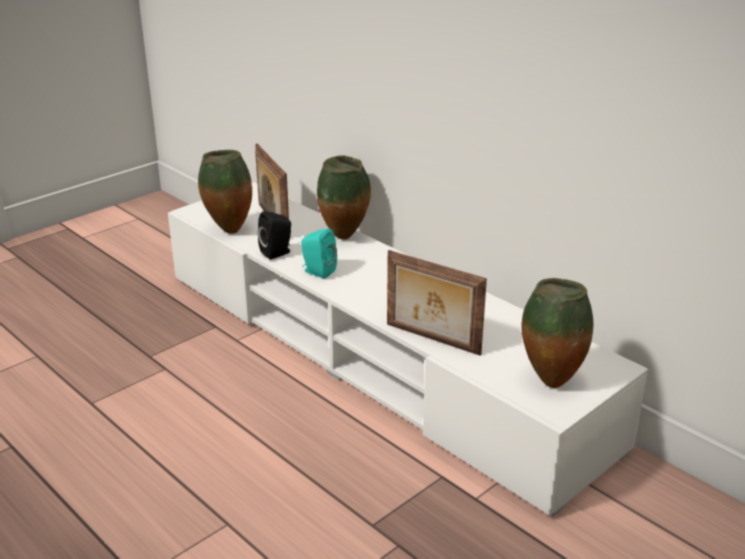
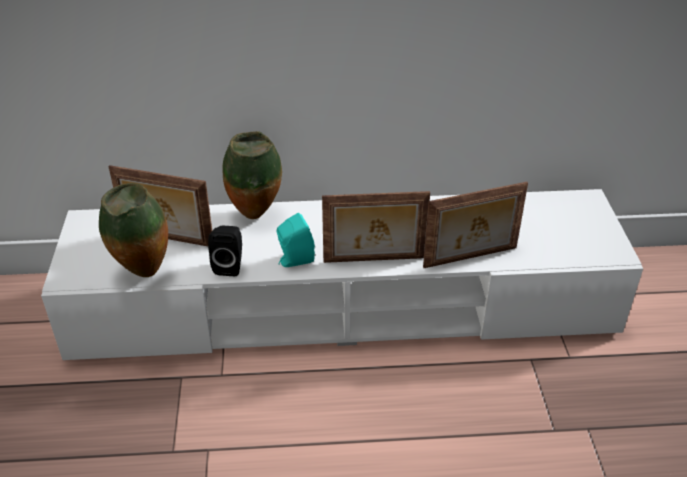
camera: 50 degrees left, 10 degrees up
vase [522,278,593,388] -> none
none -> picture frame [322,191,430,263]

